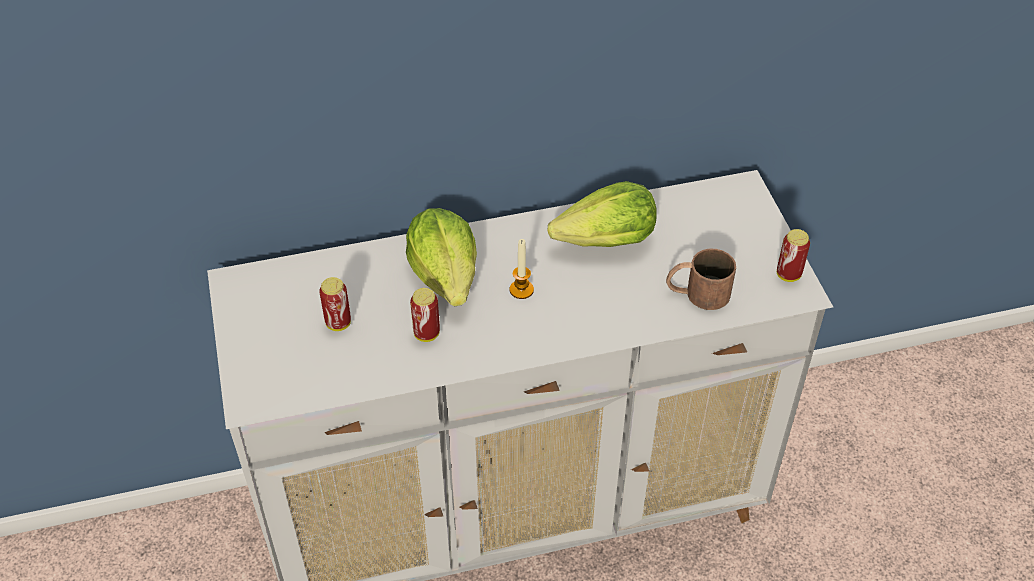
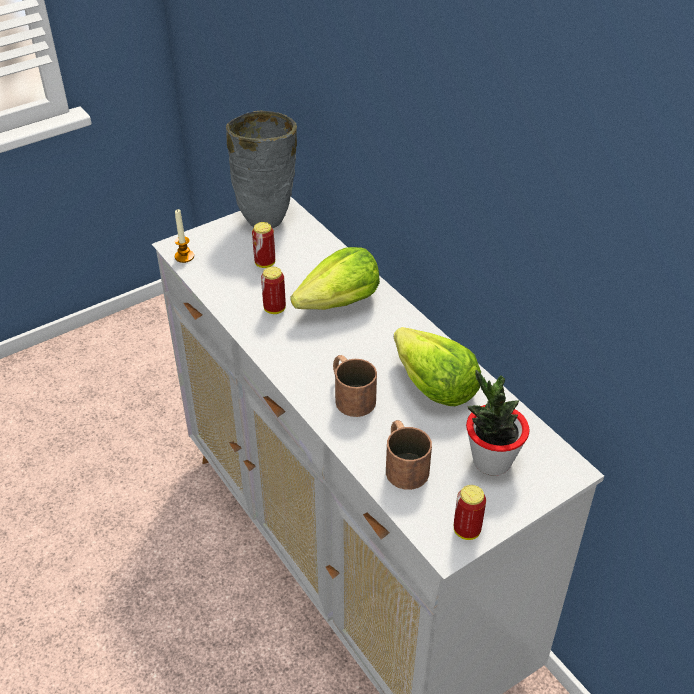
camera: 70 degrees right, 5 degrees down
candle [509,239,534,299] -> candle moved to [175,209,194,263]
none -> grey vase [226,111,297,228]
none -> brown mug [333,355,377,417]
none -> potted plant [466,370,530,476]

